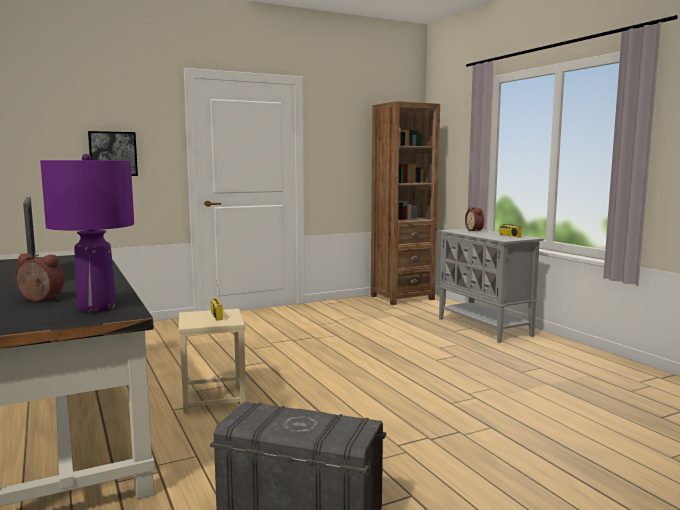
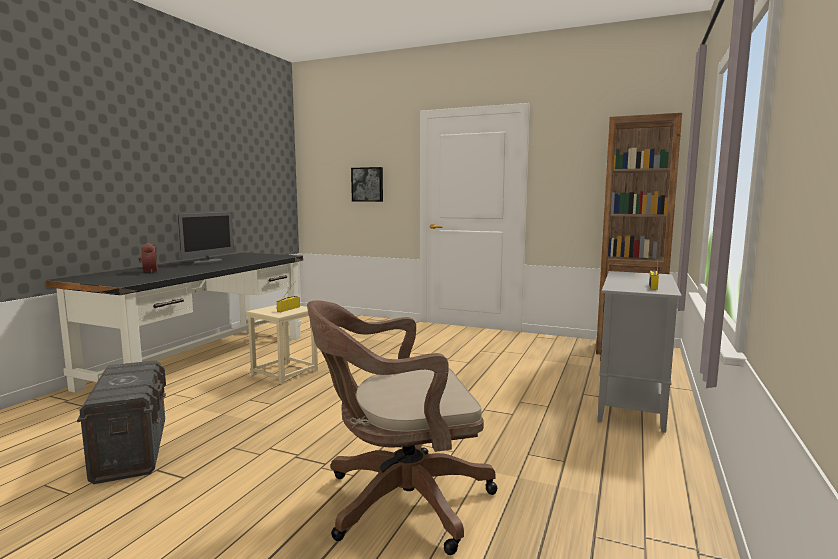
camera: 50 degrees right, 0 degrees up
purple table lamp [40,154,134,312] -> none
alarm clock [465,207,484,231] -> none
none -> brown office chair [307,300,498,555]

